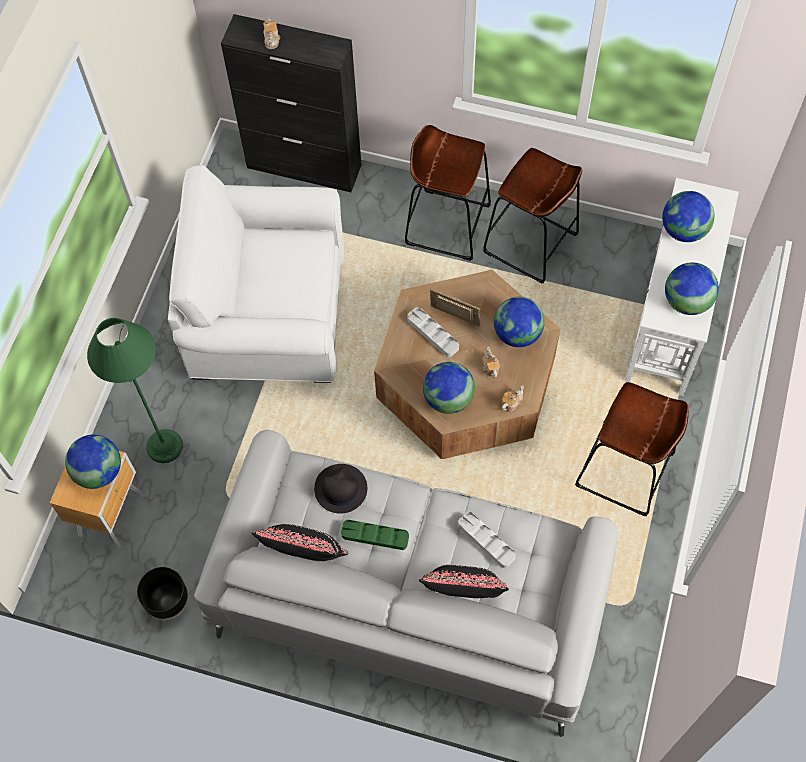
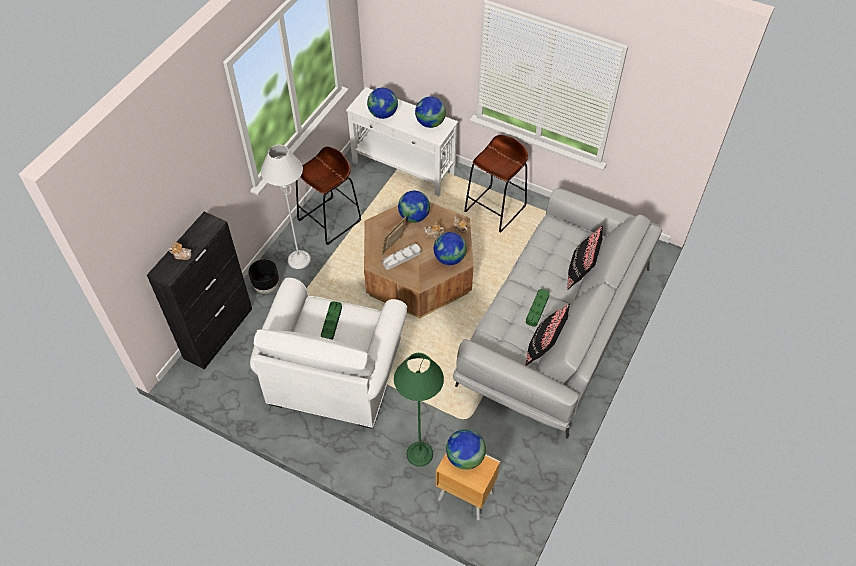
camera: 80 degrees left, 10 degrees down
black planter [137,567,188,620] -> black planter moved to [248,259,279,294]
black hat [314,464,367,514] -> none
brown stool [405,125,491,261] -> grey floor lamp [261,145,311,269]
grey tray [458,512,516,568] -> none
none -> green tray [321,301,342,340]

